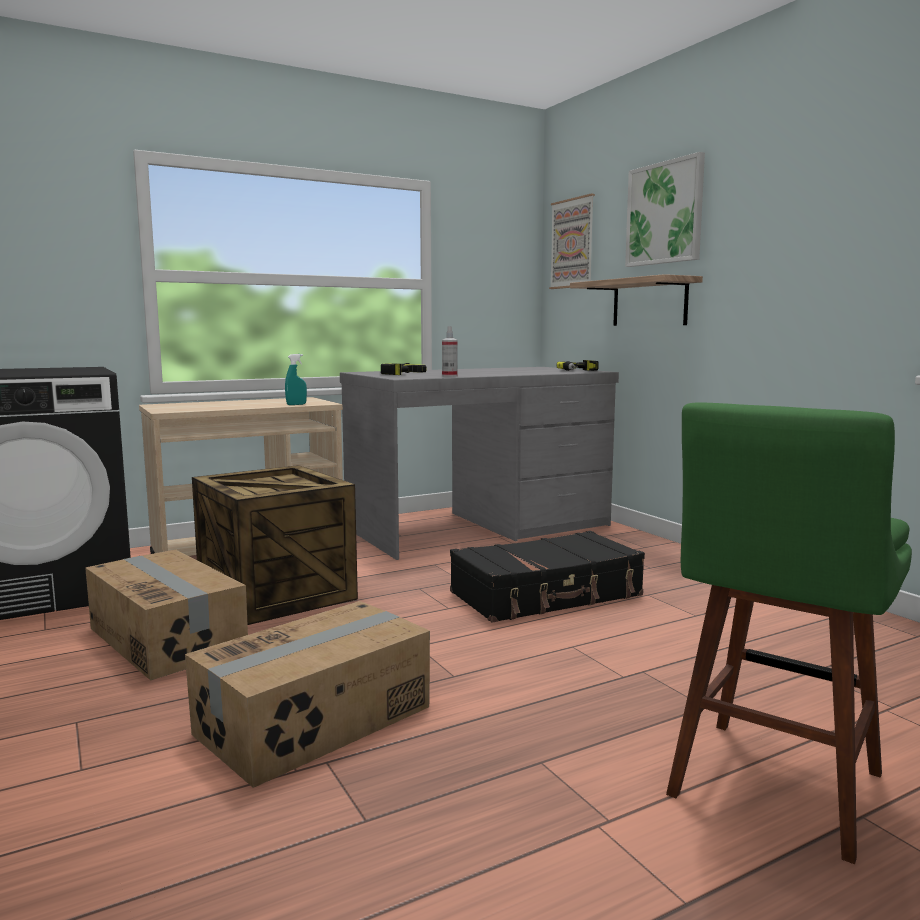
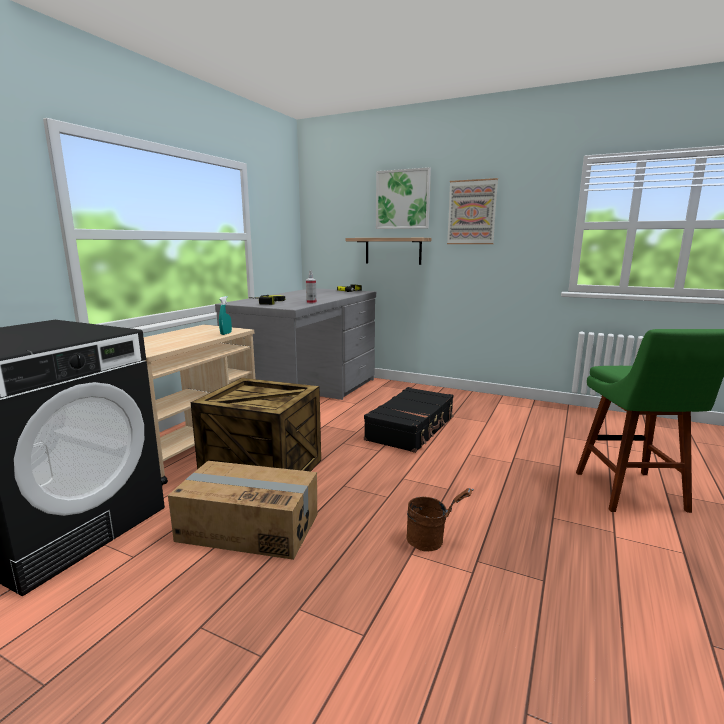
camera: 35 degrees left, 5 degrees up
cardboard box [185,601,430,788] -> brown bucket [406,488,474,552]
picture [549,194,595,289] -> picture moved to [447,178,498,244]

